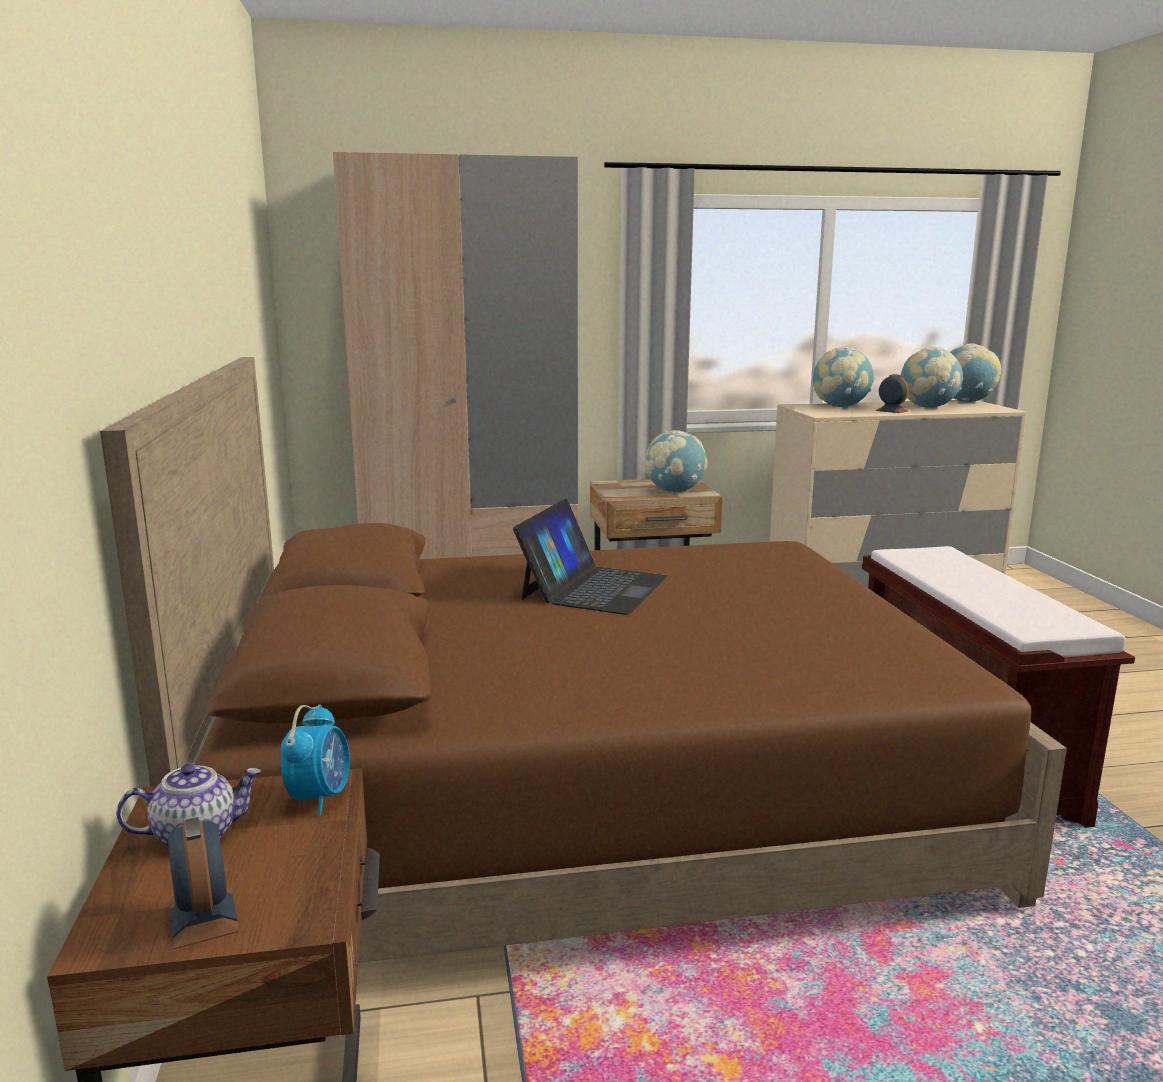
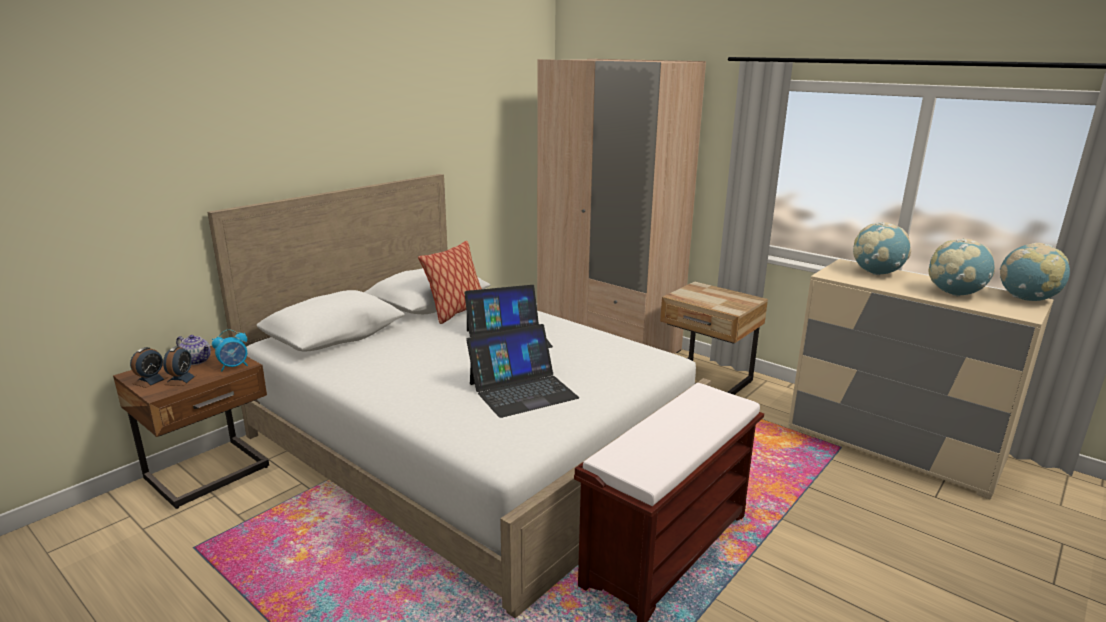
camera: 50 degrees right, 5 degrees up
brown bed [100,357,1067,963] -> white bed [207,174,711,618]
globe [645,430,707,494] -> none
alarm clock [876,374,909,413] -> alarm clock moved to [163,346,198,386]
none -> pillow [418,241,482,324]
none -> laptop [466,324,579,418]

